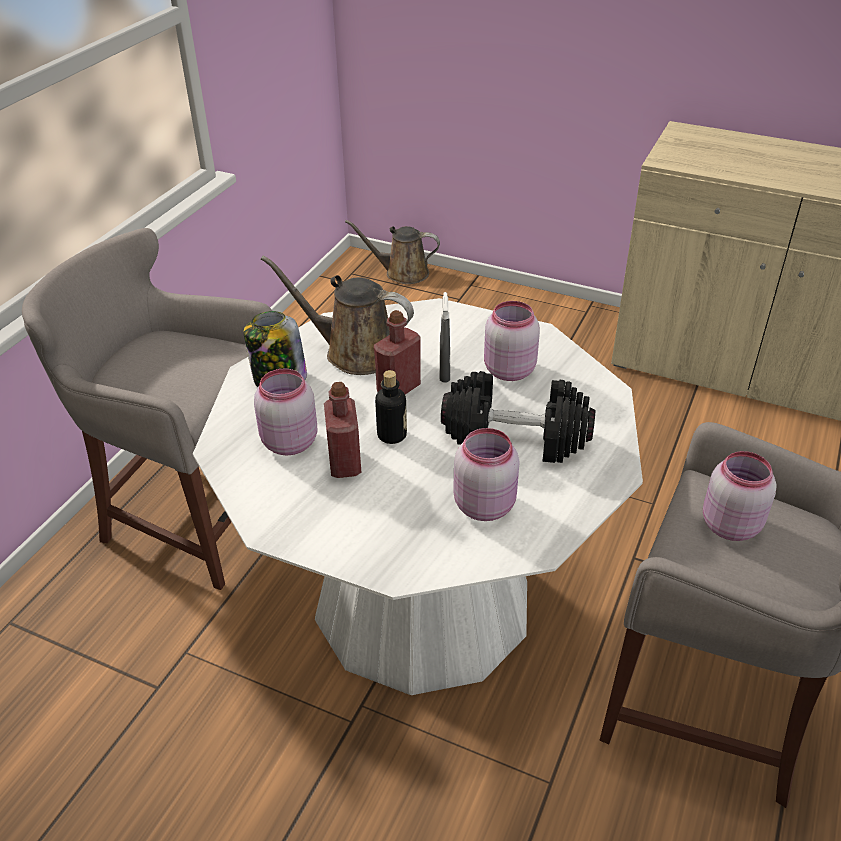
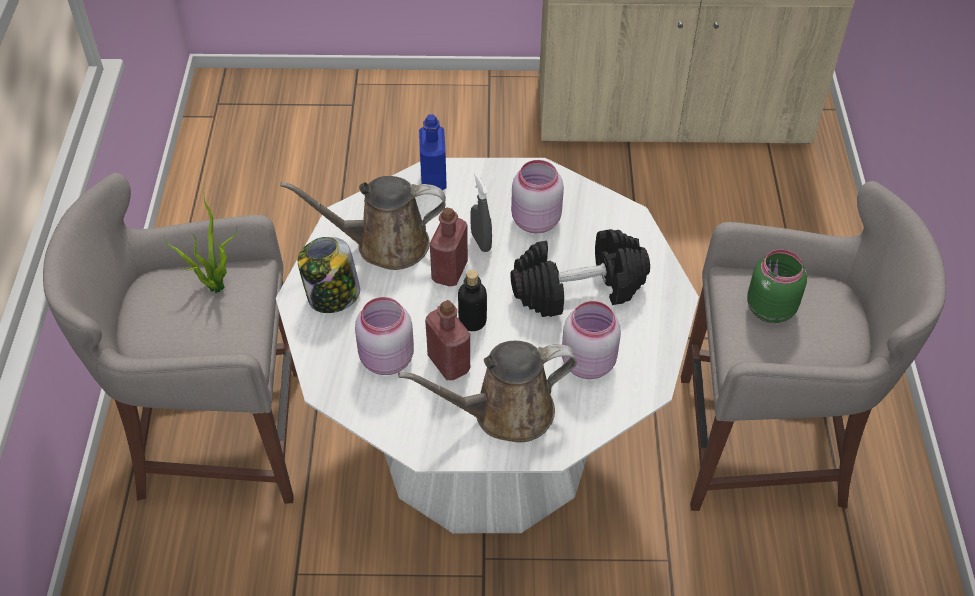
camera: 25 degrees left, 10 degrees up
brown watering can [345,220,440,284] -> brown watering can moved to [398,341,577,442]
pink jar [703,451,777,541] -> green jar [747,250,807,323]
none -> potted plant [164,184,237,293]
none -> blue bottle [419,114,447,190]

